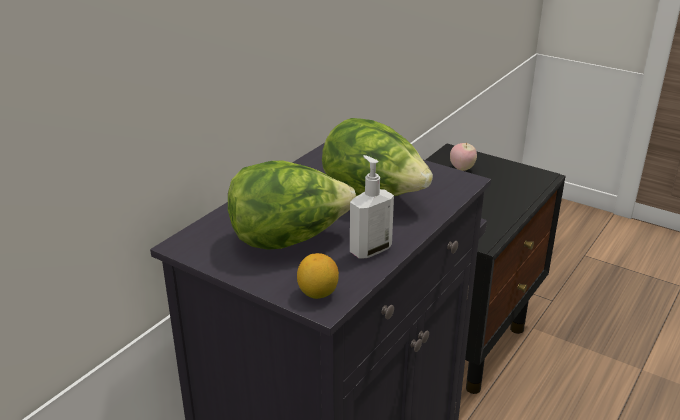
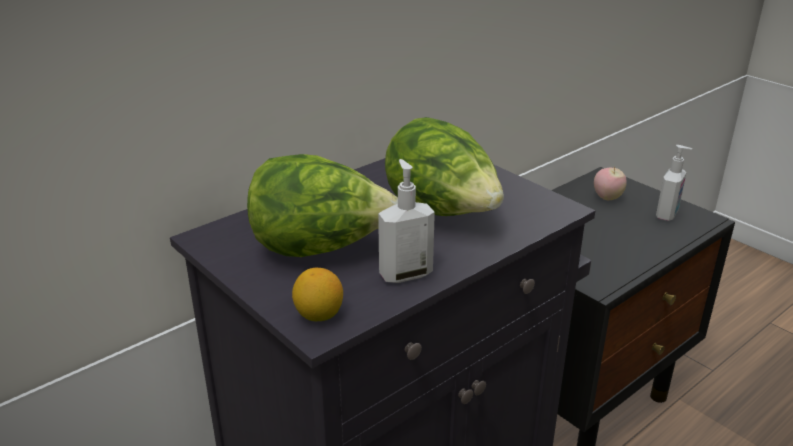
camera: 15 degrees right, 0 degrees up
none -> soap dispenser [656,145,692,221]

